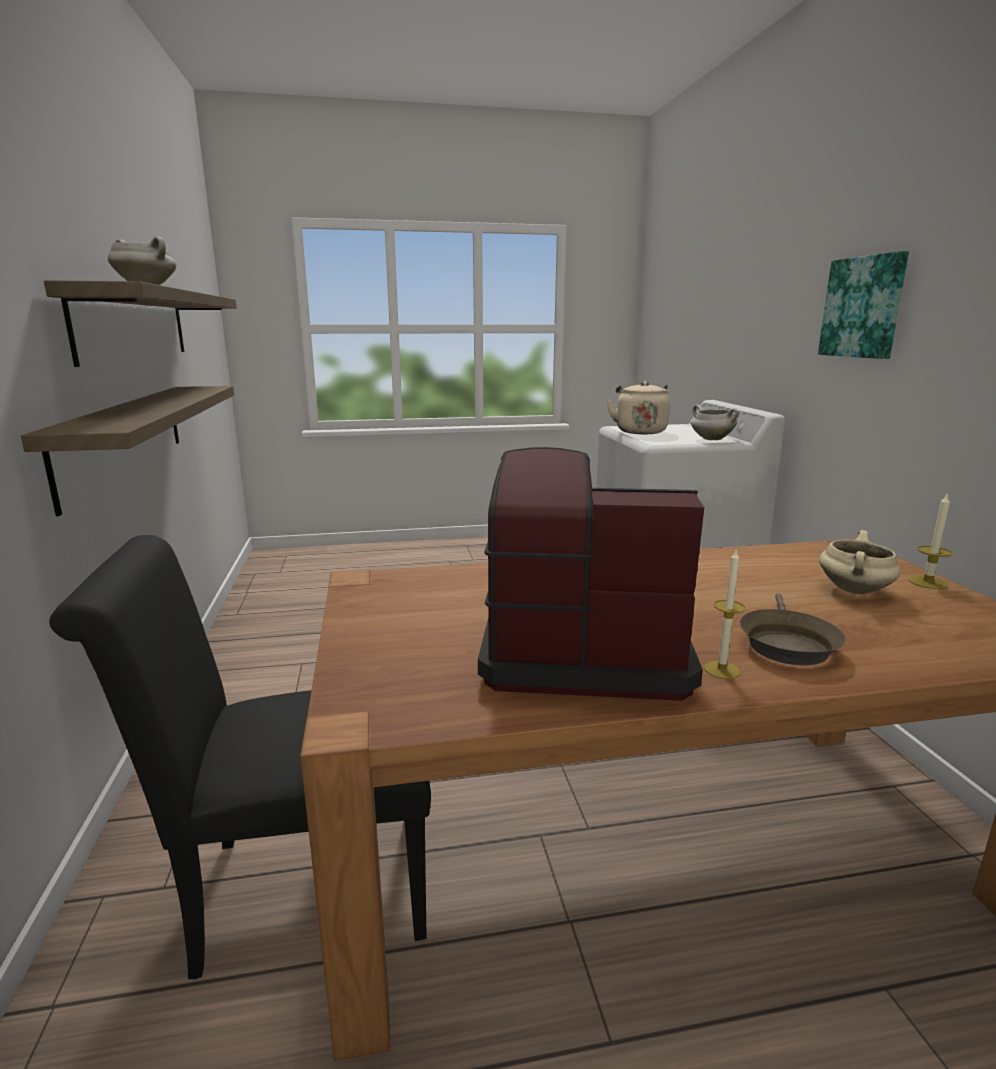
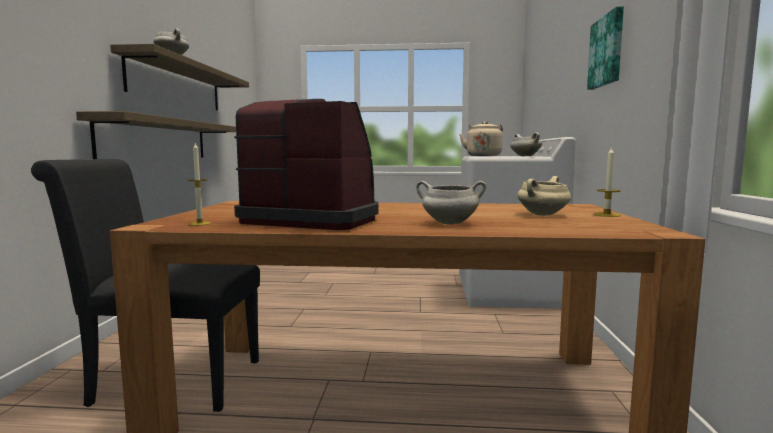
camera: 15 degrees right, 10 degrees down
candle [704,548,746,679] -> candle moved to [188,142,211,226]
brown frying pan [740,593,846,665] -> white cooking pot [416,181,486,224]

